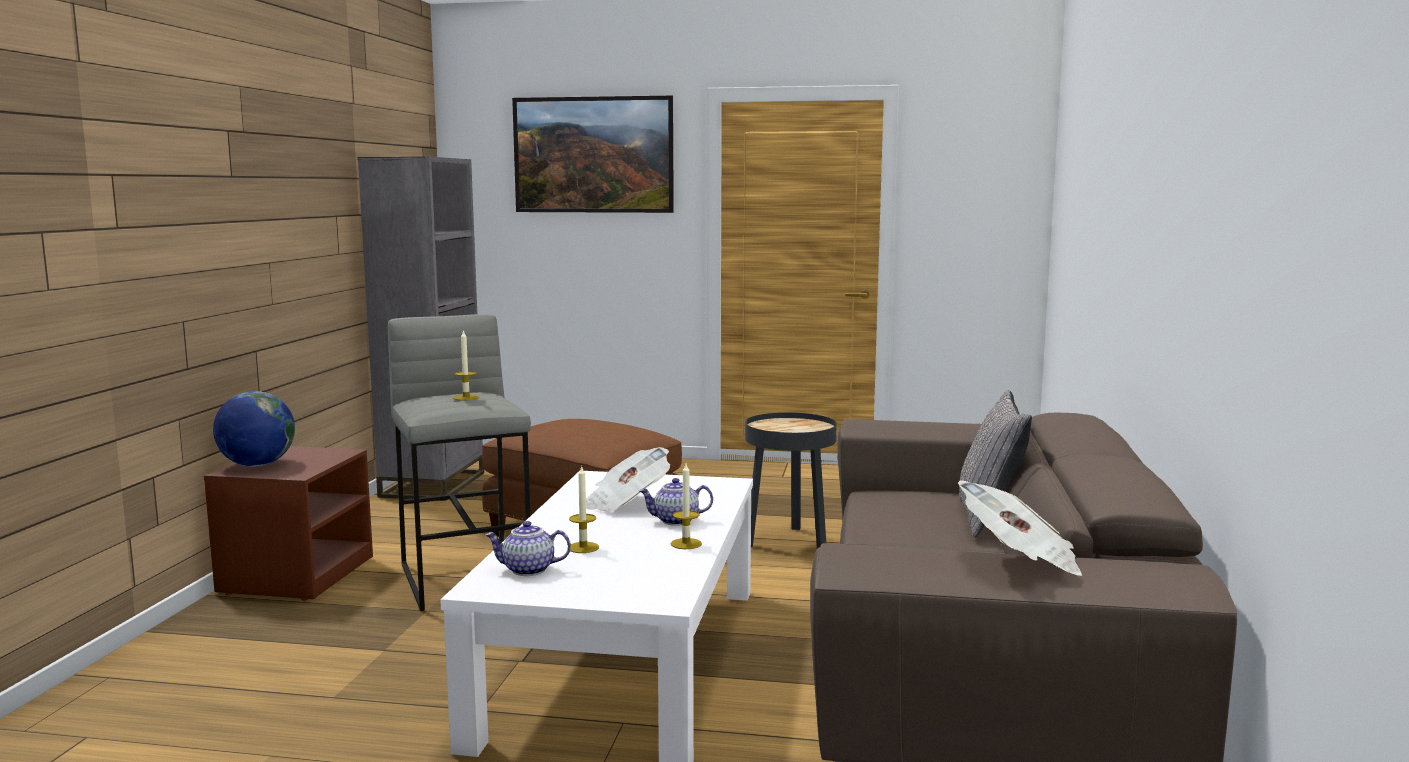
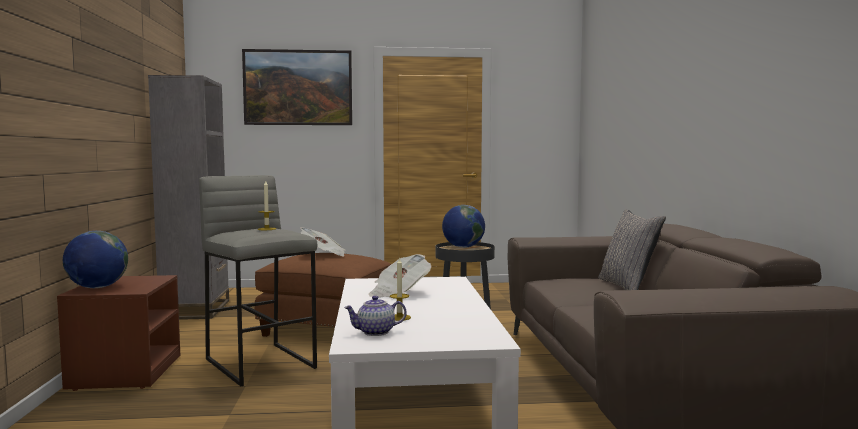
camera: 15 degrees left, 5 degrees down
teapot [639,478,713,526] -> none
candle [671,464,702,549] -> none
newspaper [958,480,1083,576] -> newspaper moved to [300,227,346,257]
none -> globe [442,205,485,248]

